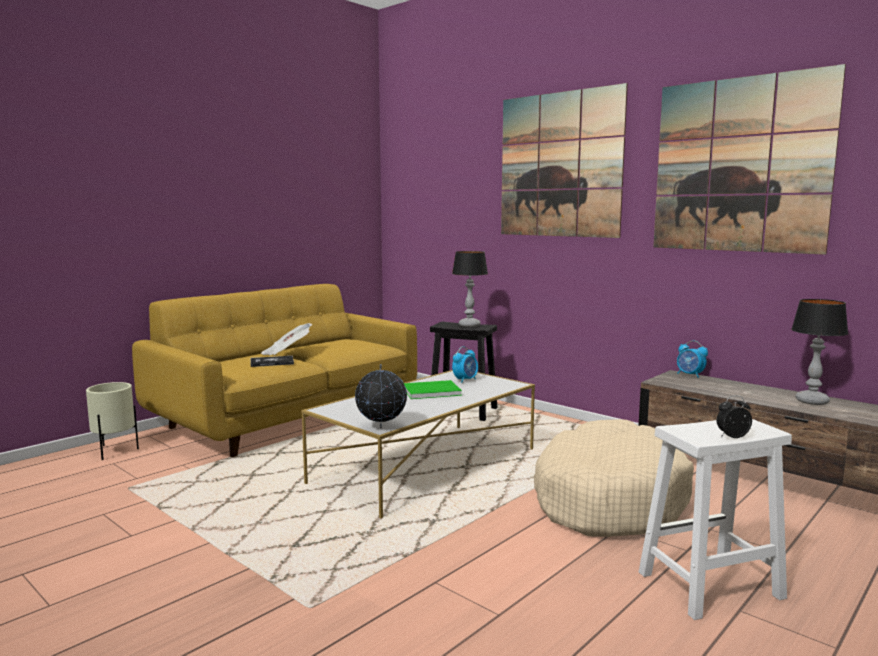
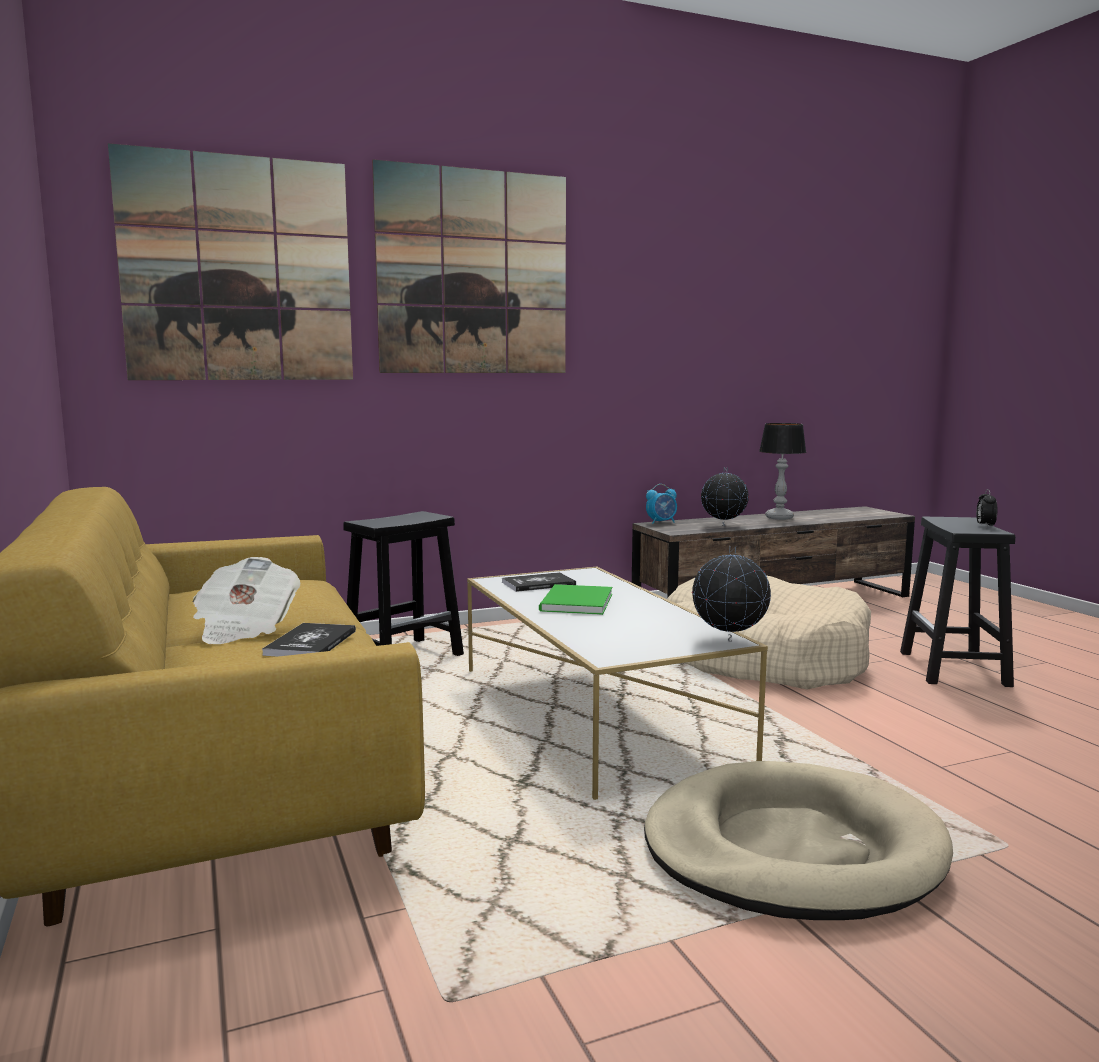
camera: 65 degrees left, 0 degrees up
beige planter [86,382,139,460] -> none
table lamp [452,251,488,327] -> none
alarm clock [452,347,478,383] -> book [502,572,576,592]
white stool [639,419,792,620] -> black stool [900,517,1015,687]
picture [653,64,846,255] -> picture moved to [108,143,353,380]
none -> beige dog bed [644,761,953,920]
none -> globe [701,467,749,526]

